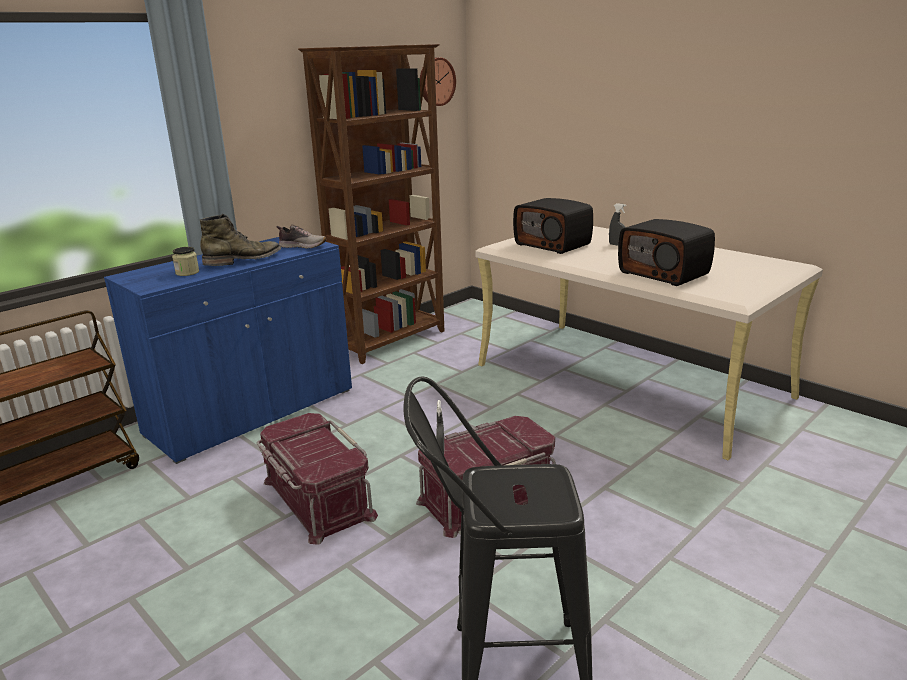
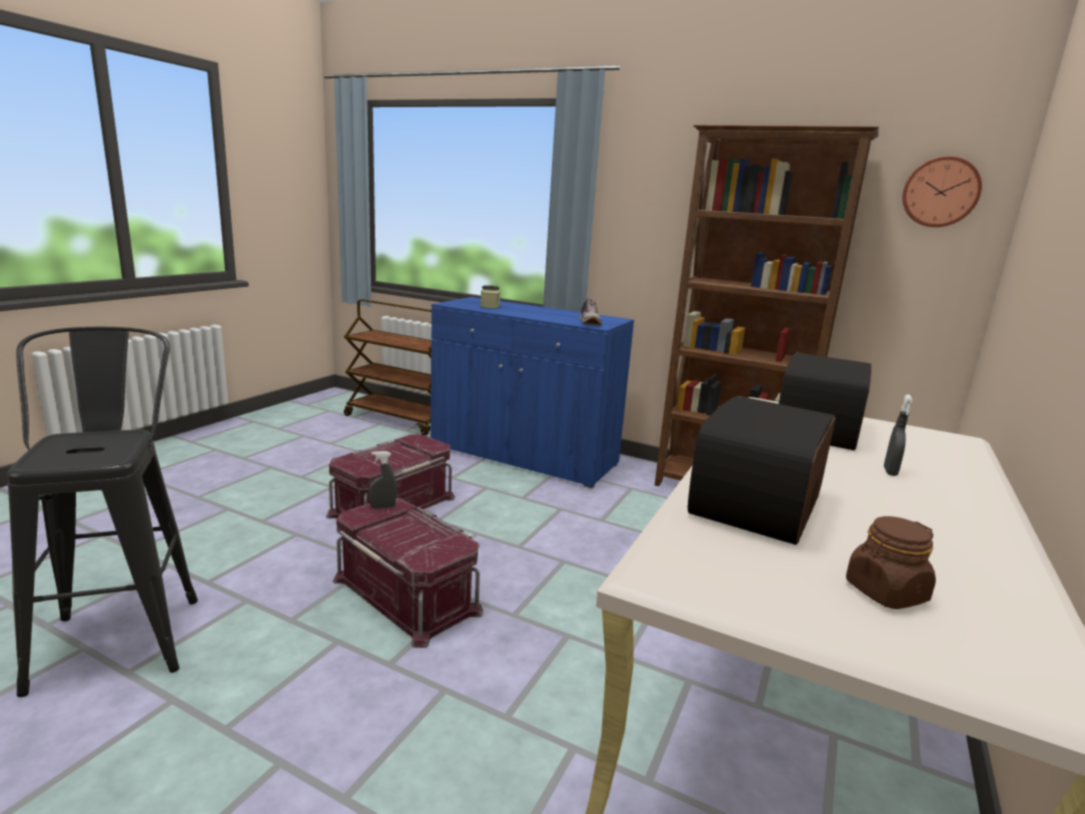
camera: 70 degrees right, 5 degrees down
green boot [200,214,281,266] -> none
none -> brown jar [846,516,936,609]

